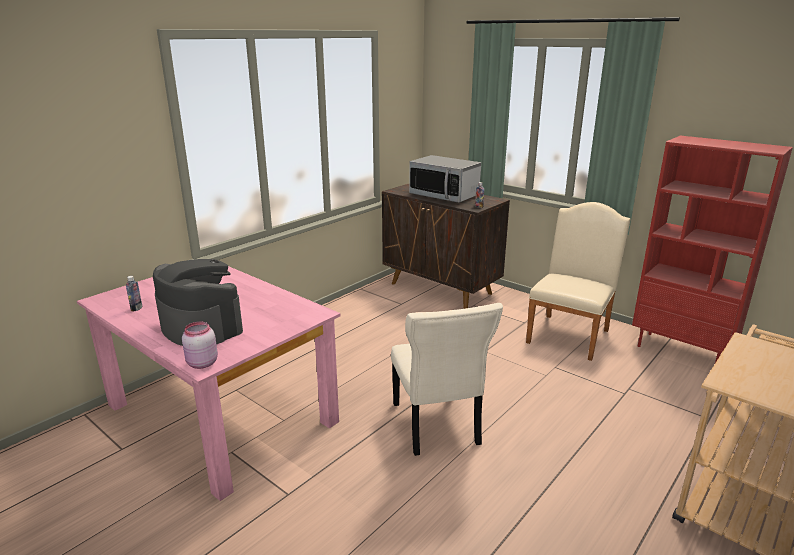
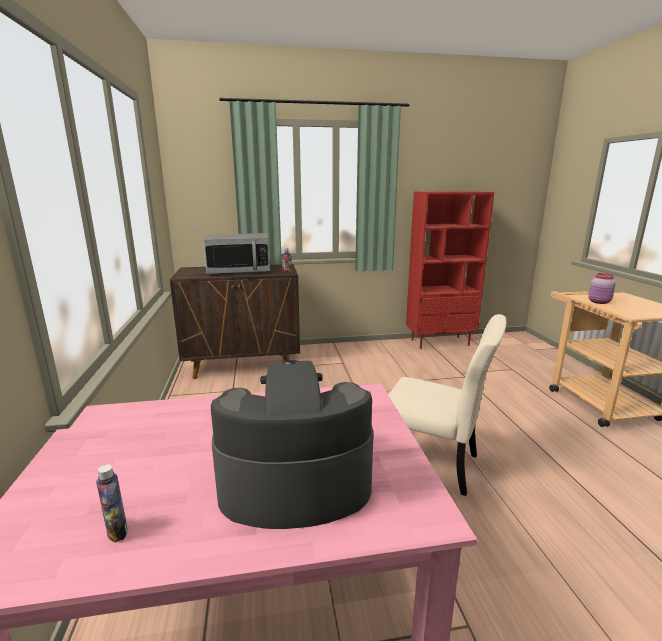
camera: 50 degrees left, 5 degrees down
pink jar [182,322,218,369] -> pink jar moved to [588,273,616,304]
beige chair [526,202,631,361] -> none

